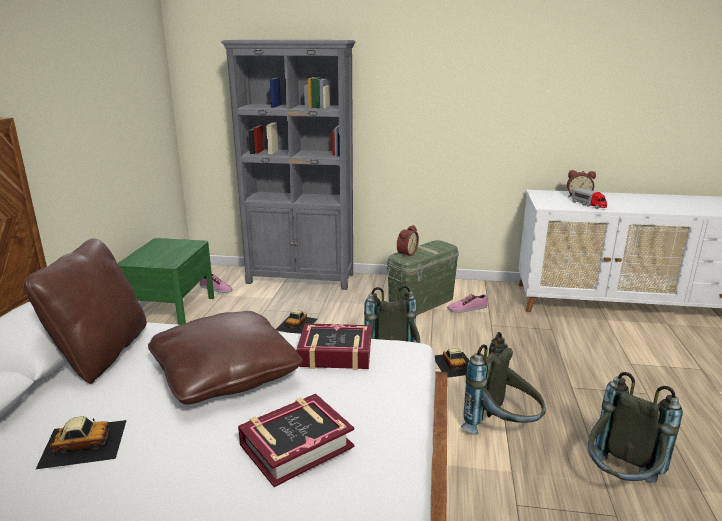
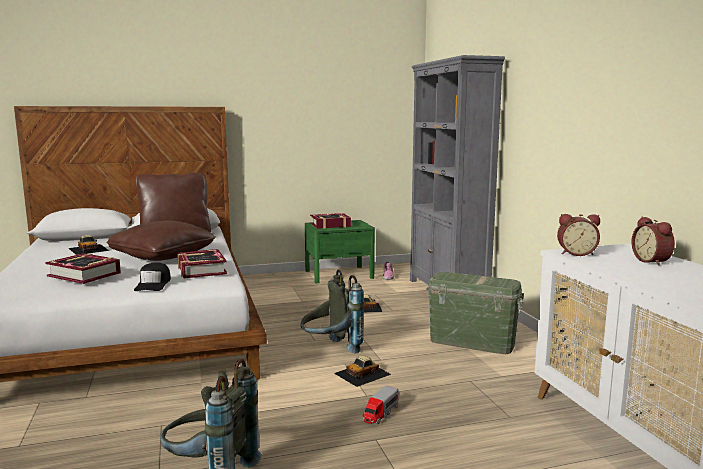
camera: 65 degrees right, 10 degrees down
alarm clock [397,225,419,257] -> alarm clock moved to [557,214,600,256]
shoe [447,294,488,312] -> none
grey backpack [461,332,546,434] -> none
toy truck [572,188,607,209] -> toy truck moved to [362,386,399,424]
none -> black cap [134,262,171,291]
none -> book [310,213,351,229]

